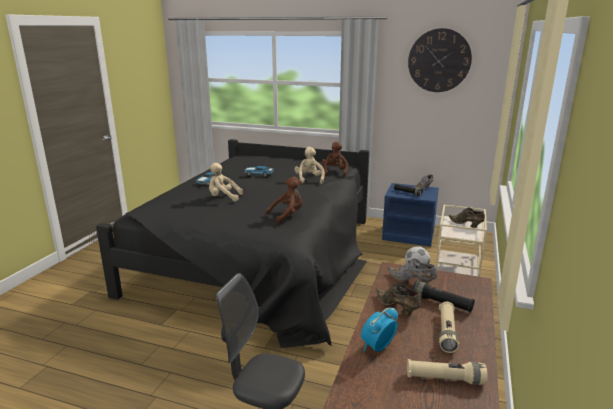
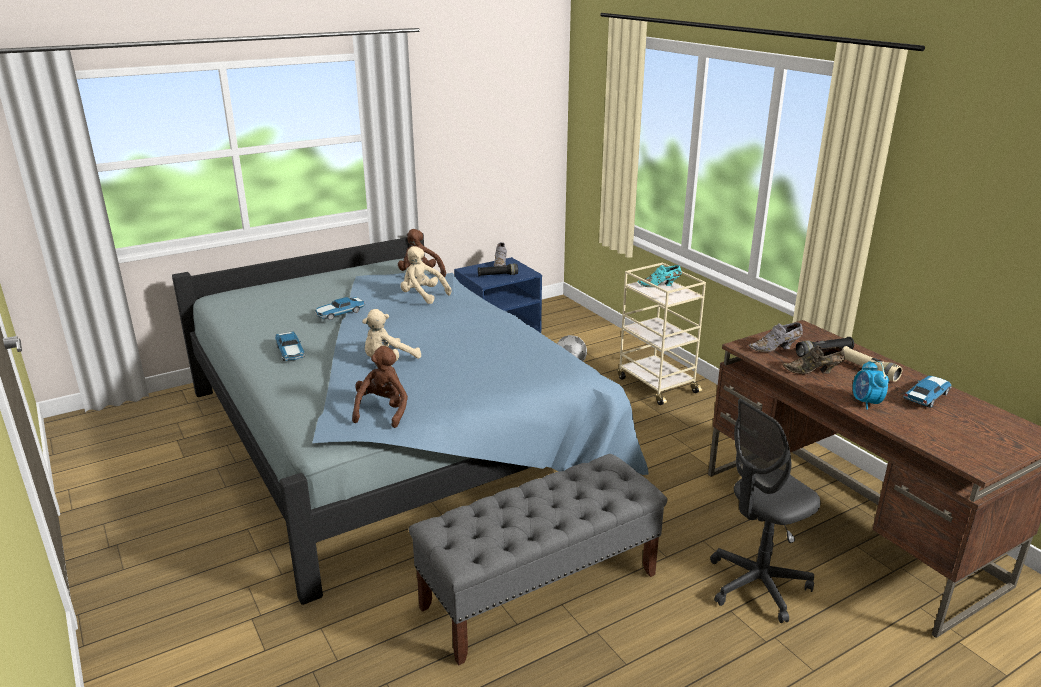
camera: 50 degrees left, 5 degrees up
black bed [96,139,369,348] -> blue bed [172,233,649,605]
brown plush toy [265,177,303,224] -> brown plush toy moved to [352,346,408,428]
beige flashlight [407,359,487,385] -> toy car [903,376,952,408]
wall clock [408,28,472,92] -> none
brown shoe [449,207,485,228] -> turquoise shoe [637,265,682,287]
none -> grey bench [409,454,667,665]

